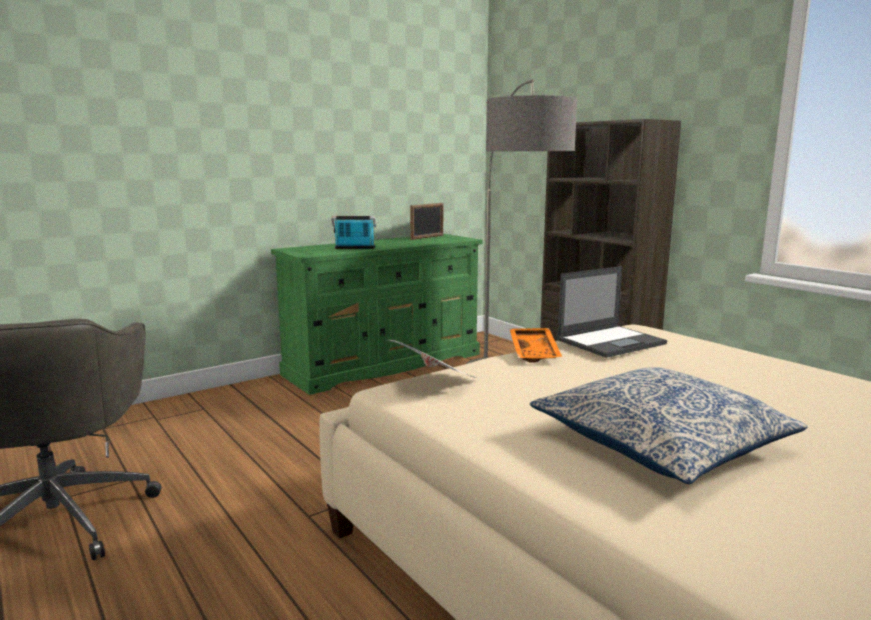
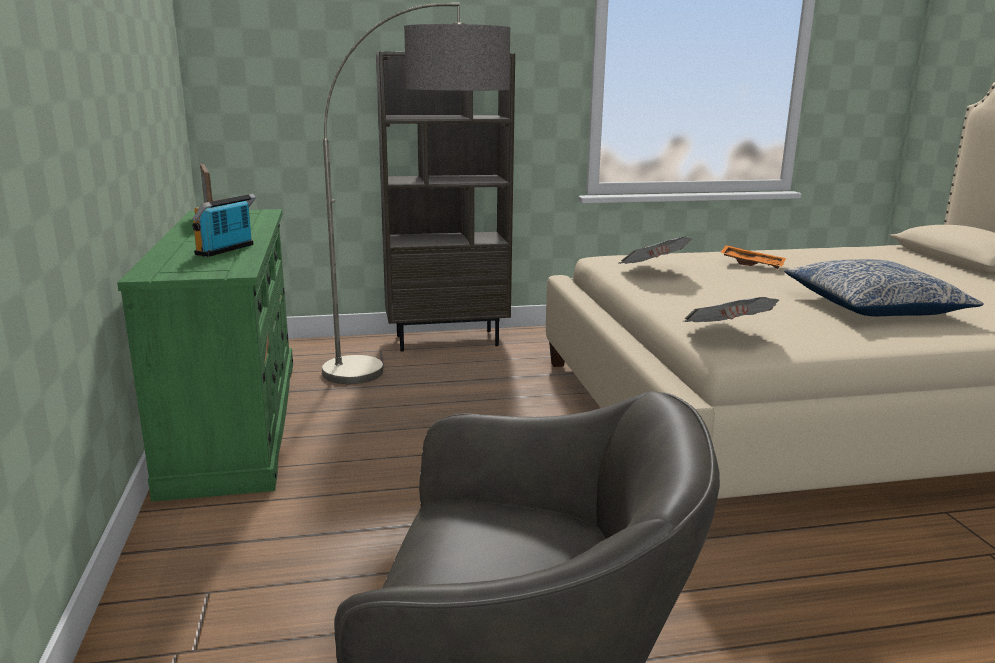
camera: 65 degrees left, 5 degrees up
orange tray [510,328,562,362] -> orange tray moved to [720,245,786,269]
laptop [557,266,667,358] -> newspaper [619,237,692,264]

